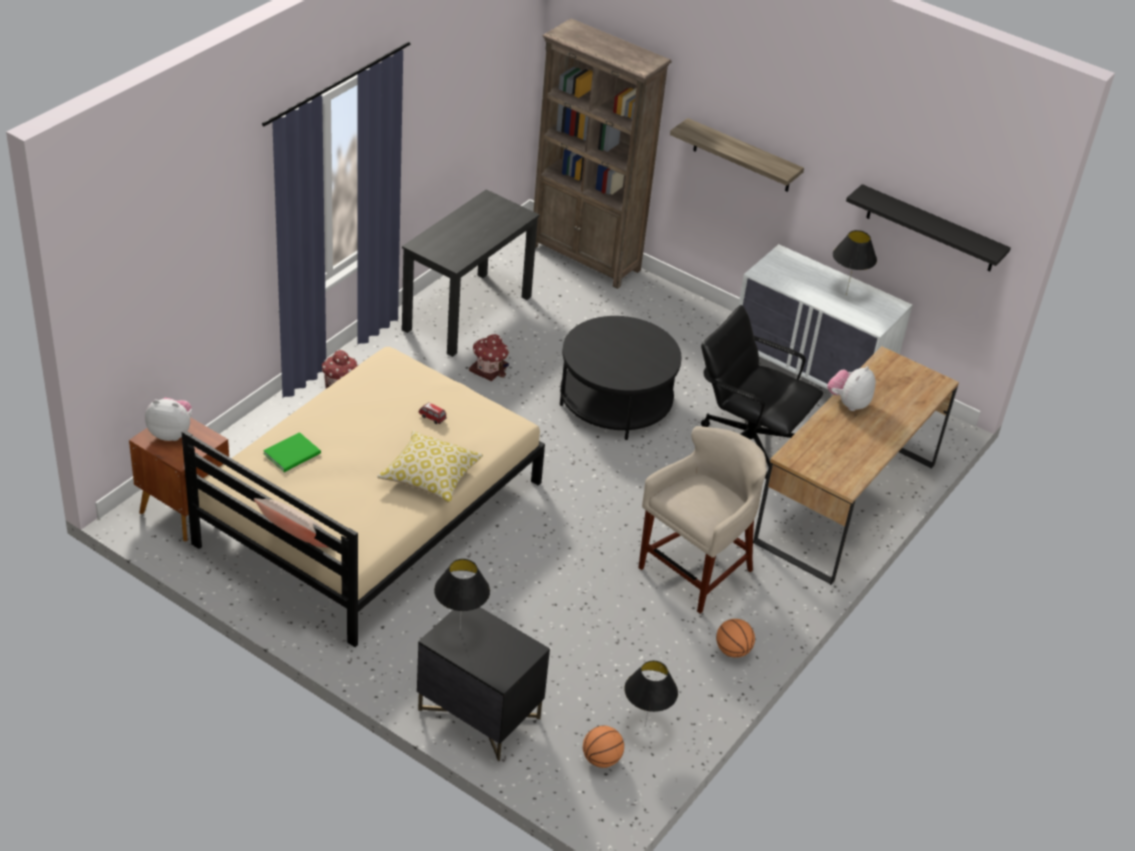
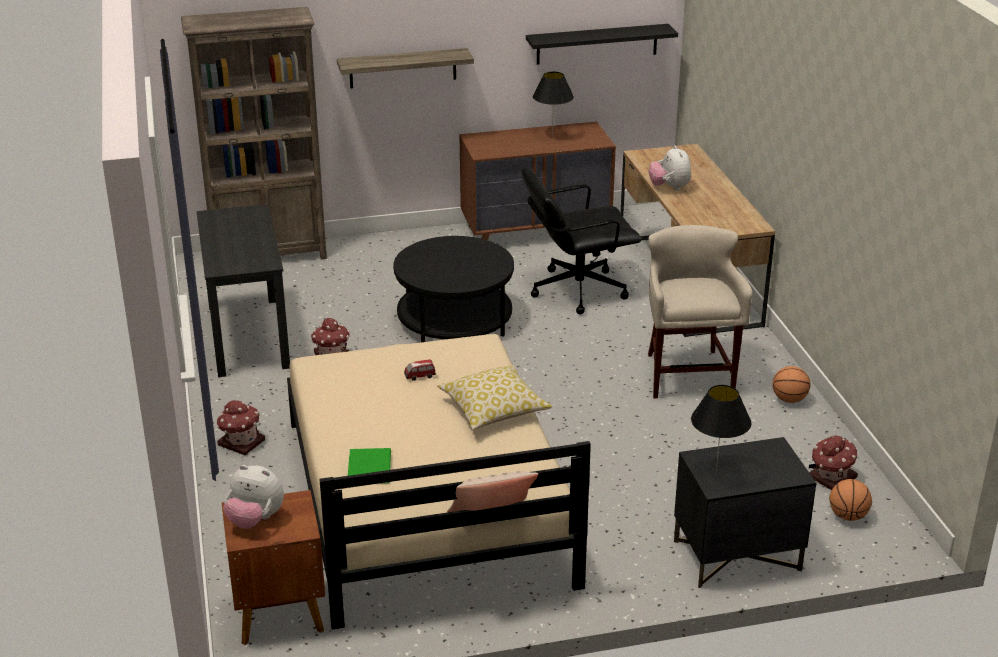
camera: 45 degrees left, 10 degrees down
plush toy [145,398,192,441] -> plush toy turned 120 degrees counterclockwise [223,465,284,529]
black table lamp [624,661,678,727] -> toy house [809,435,858,490]
white dresser [738,244,913,389] -> brown dresser [459,122,616,240]

